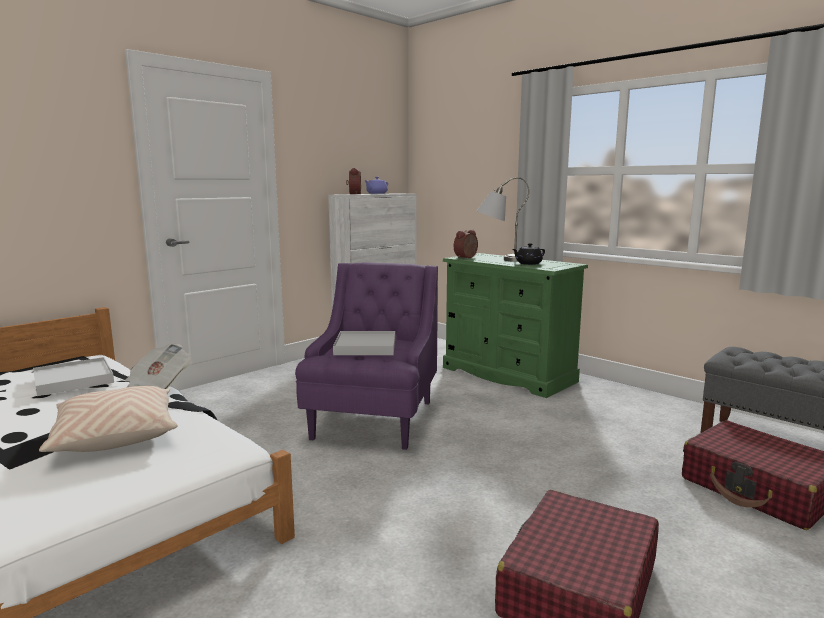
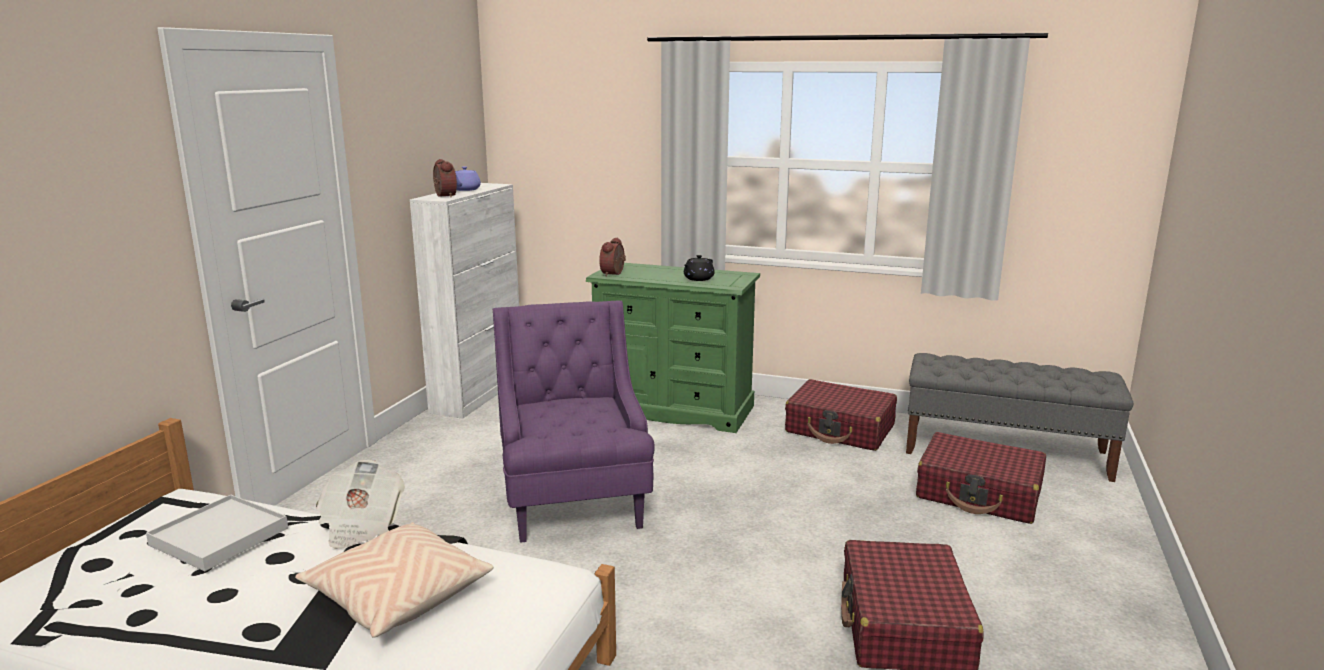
camera: 25 degrees left, 5 degrees up
white tray [333,331,395,355] -> none
grey table lamp [476,177,529,262] -> none
none -> red suitcase [785,379,897,451]

